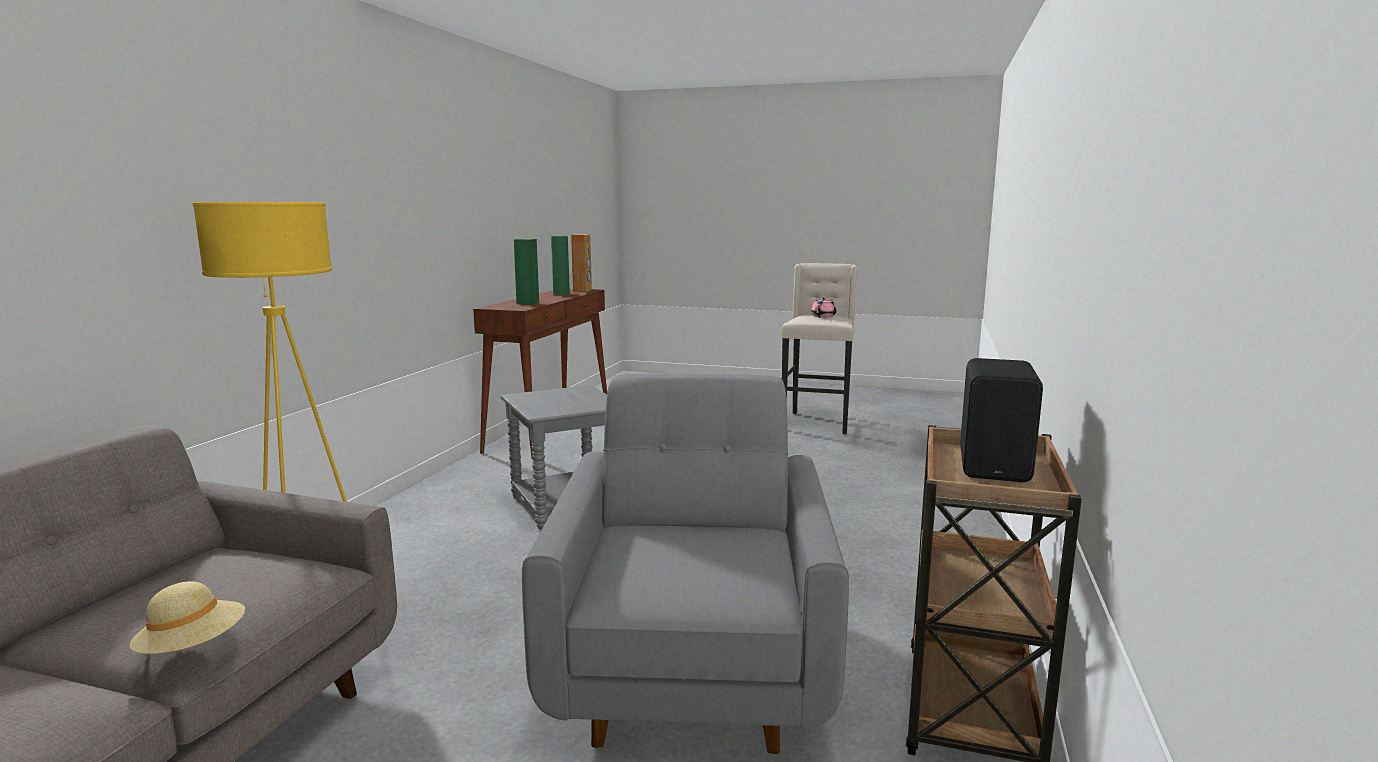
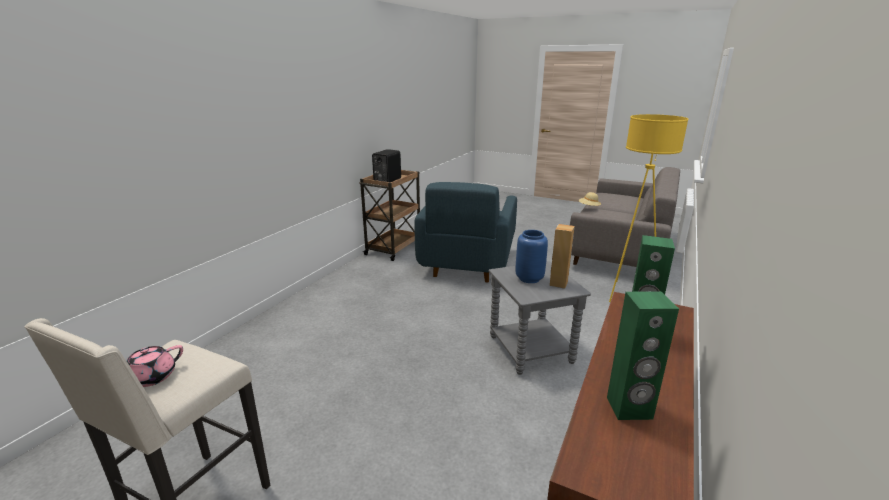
camera: 170 degrees left, 10 degrees up
grey armchair [522,373,849,754] -> blue armchair [414,182,517,283]
brown speaker [571,234,592,292] -> brown speaker moved to [550,224,575,289]
none -> blue vase [515,230,548,283]

